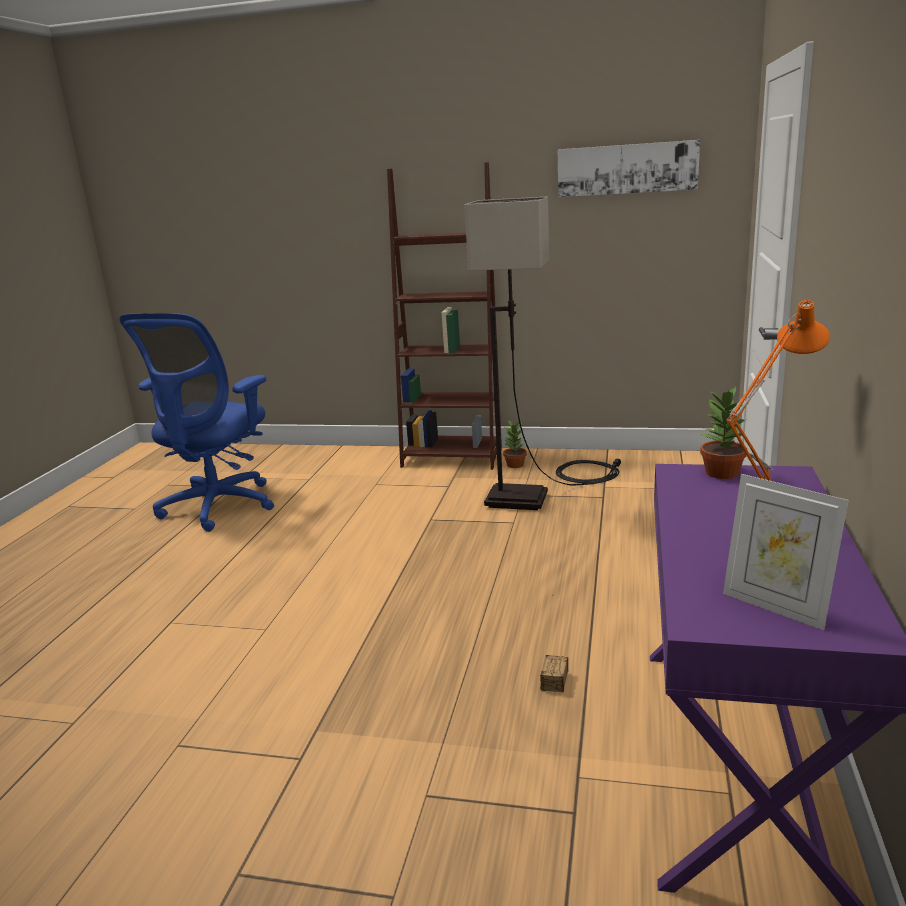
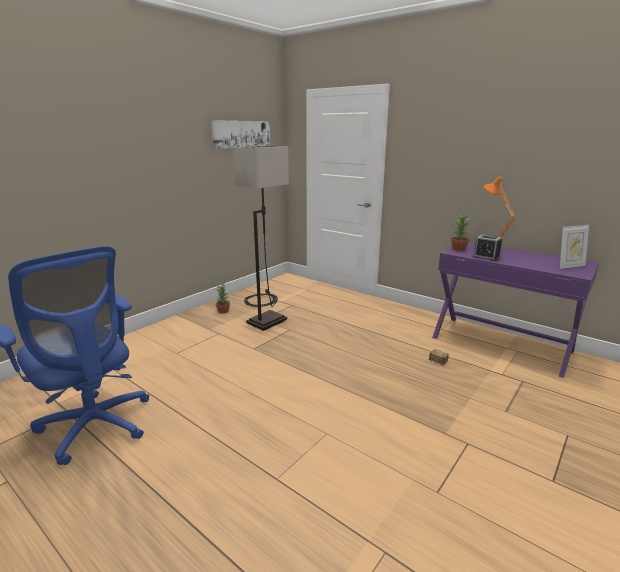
camera: 65 degrees left, 0 degrees up
brown bookcase [387,162,502,470] -> none
none -> alarm clock [472,234,502,262]

